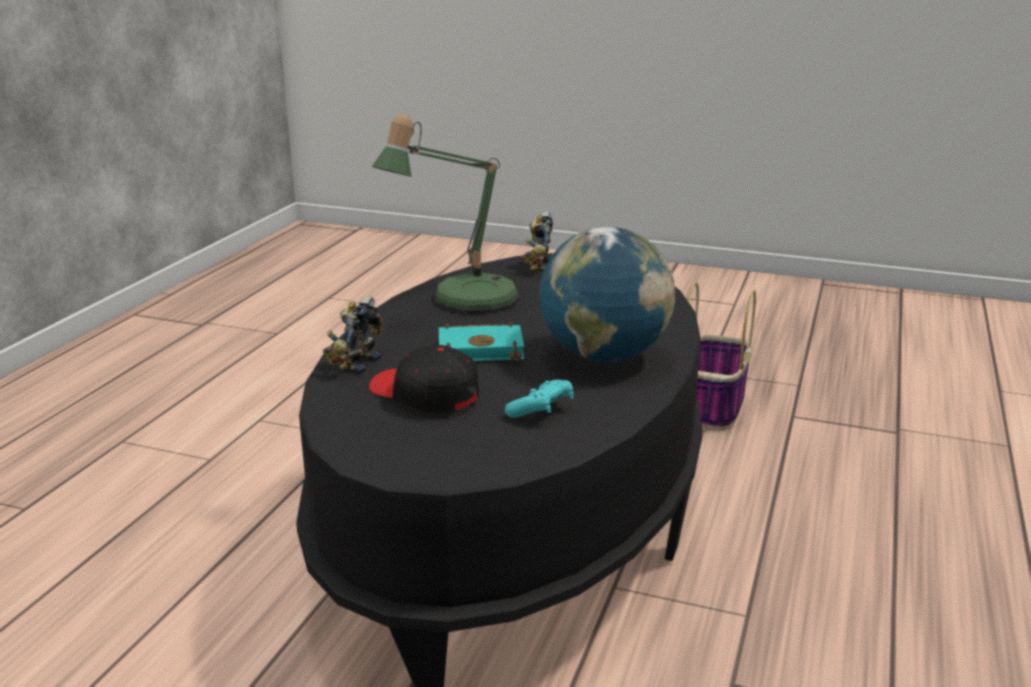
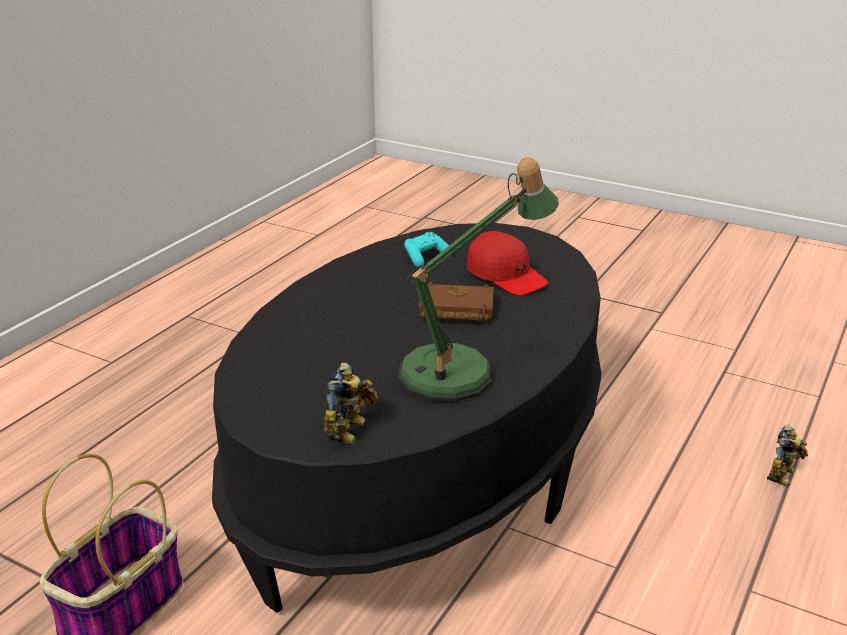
camera: 170 degrees left, 5 degrees up
toy robot [323,296,384,373] -> toy robot moved to [767,425,808,487]
black cap [369,345,479,413] -> red cap [467,231,549,295]
turquoise book [439,321,524,362] -> brown book [419,282,494,322]
globe [539,227,675,362] -> none

